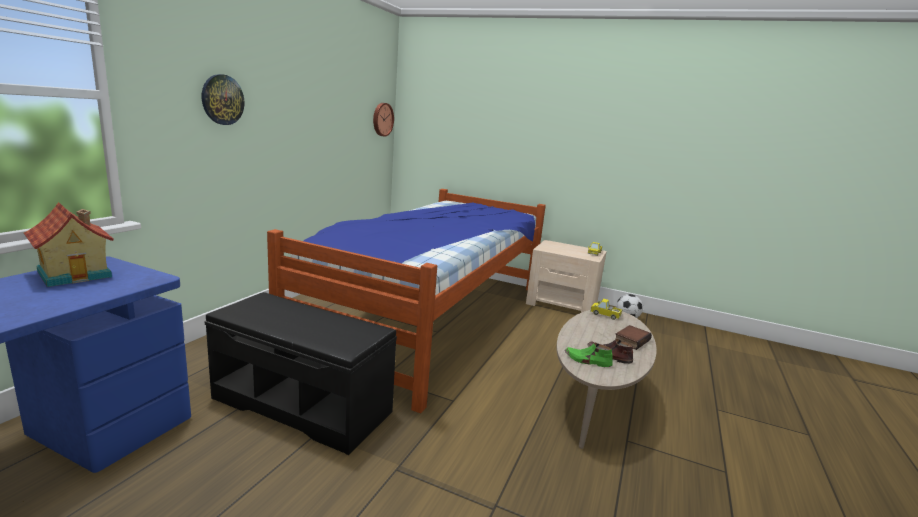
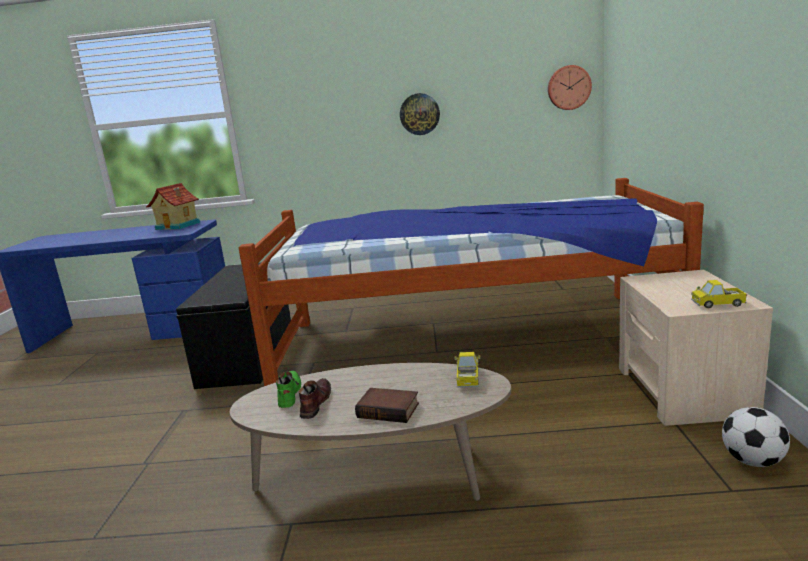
camera: 70 degrees right, 0 degrees up
wall clock [202,74,244,125] -> wall clock moved to [400,93,440,135]

